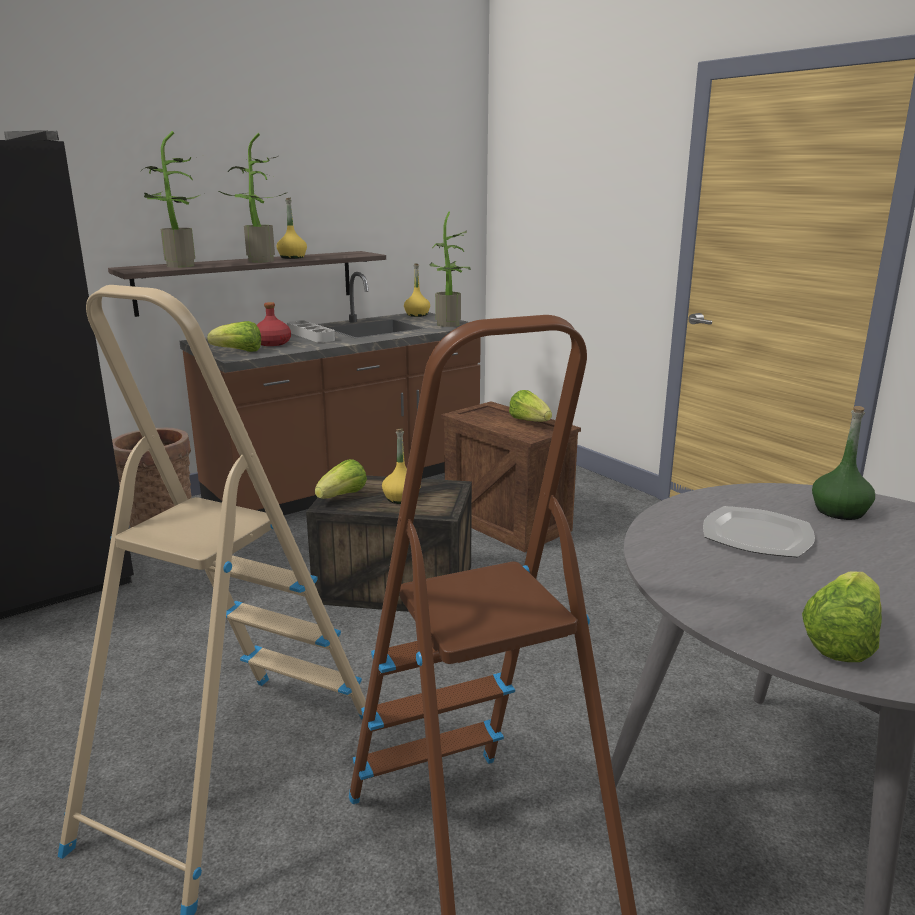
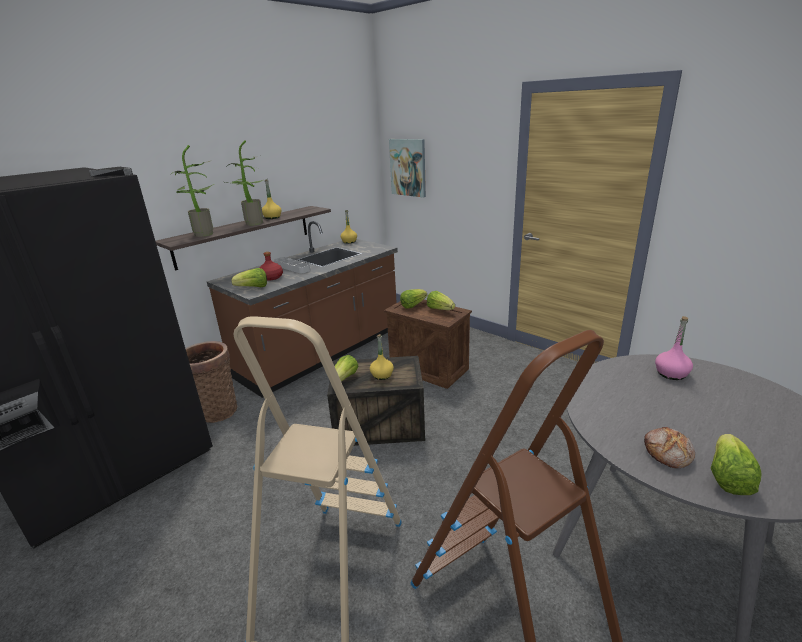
camera: 10 degrees left, 5 degrees up
potted plant [430,211,471,327] -> none
plate [703,506,815,557] -> none
green bottle [812,406,875,520] -> pink bottle [655,316,693,380]
none -> picture [389,139,426,197]
none -> lettuce [400,289,427,309]
none -> bread [644,427,695,468]

